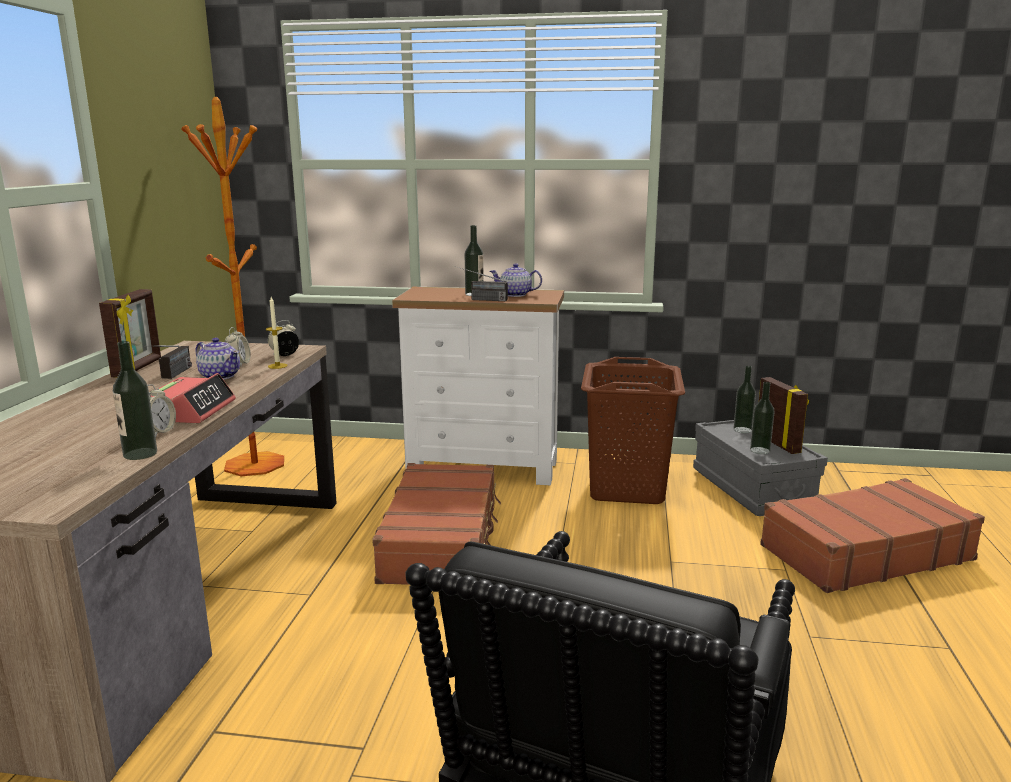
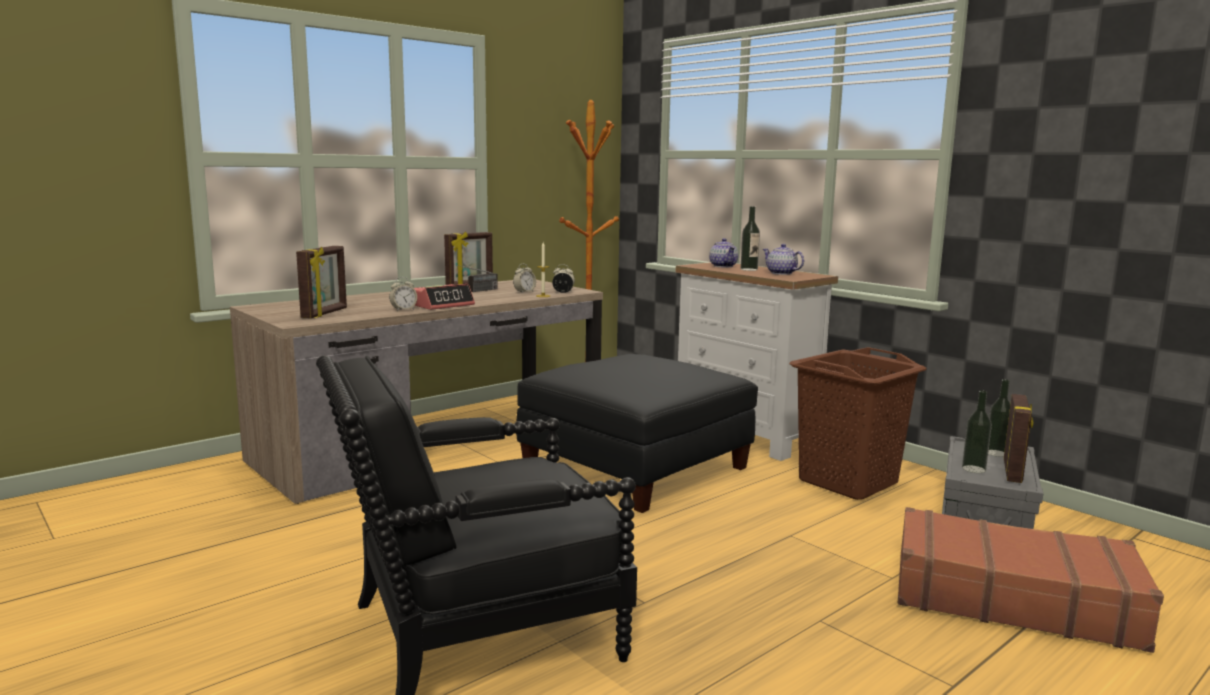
camera: 40 degrees right, 5 degrees down
bottle [113,341,157,460] -> none
teapot [196,338,240,380] -> teapot moved to [709,238,738,267]
brown suitcase [372,463,501,585] -> black ottoman [516,354,758,513]
radio [454,266,508,301] -> none
none -> picture frame [296,246,347,318]

